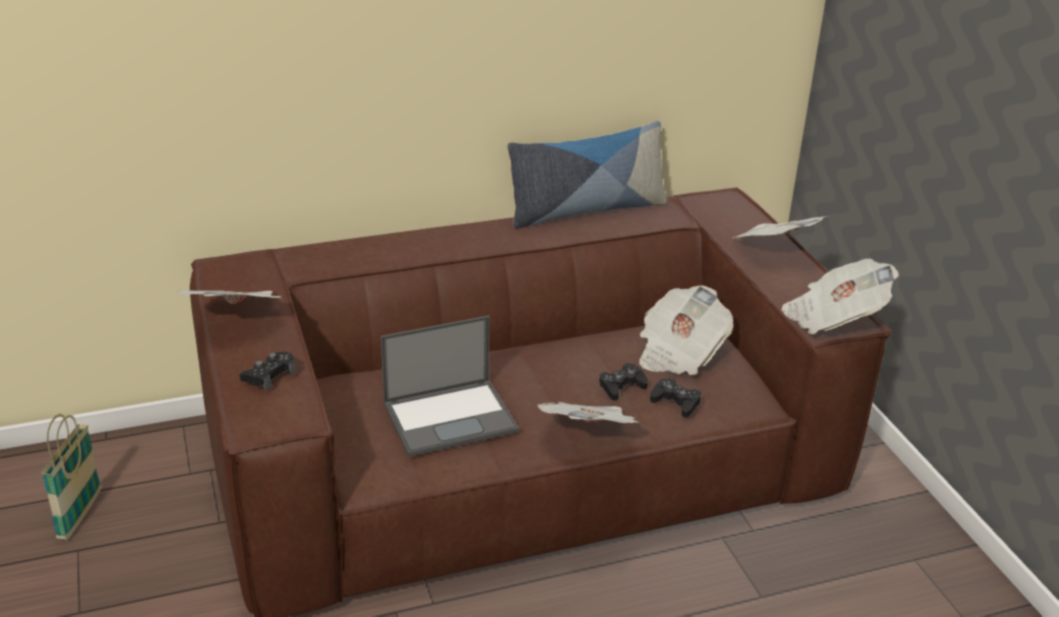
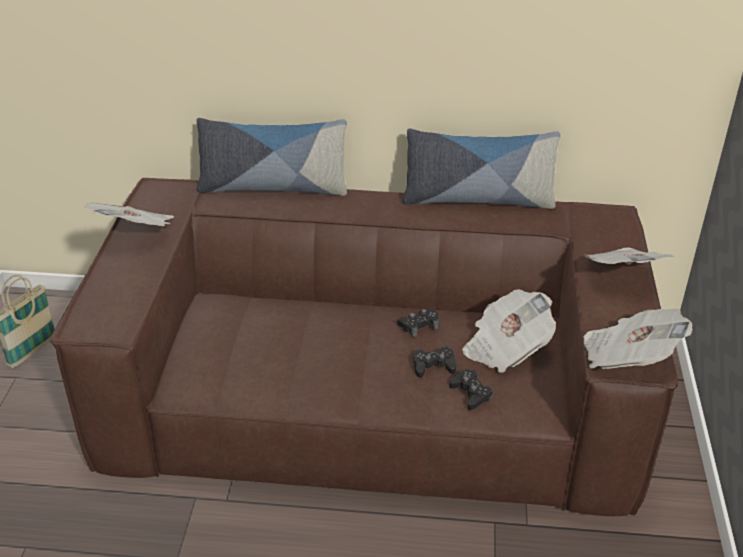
camera: 25 degrees right, 5 degrees up
black game controller [240,351,296,392] -> black game controller moved to [397,308,439,337]
laptop [381,316,519,457] -> none
newspaper [538,402,639,423] -> none
none -> pillow [196,118,347,196]

